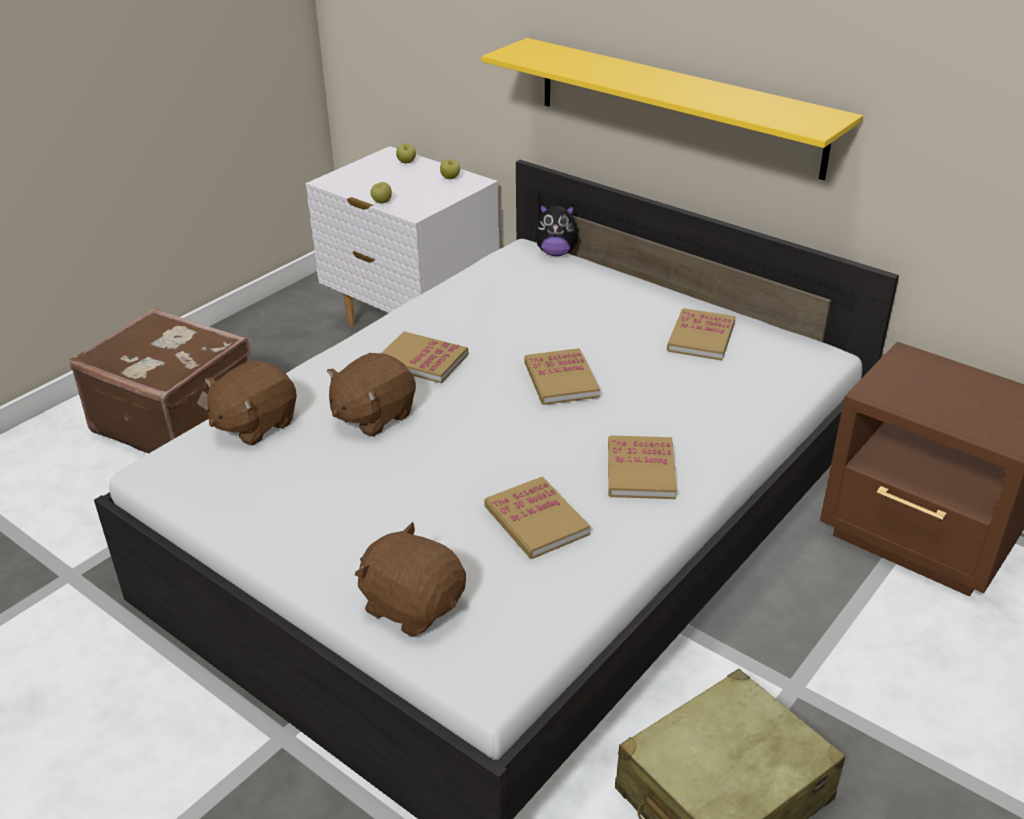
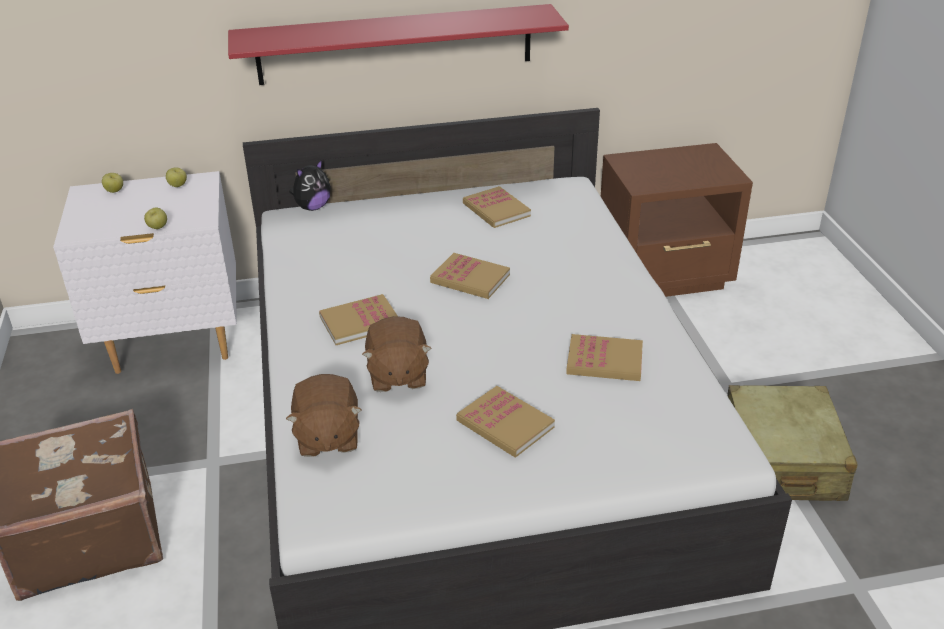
camera: 50 degrees left, 0 degrees up
brown plush toy [355,522,466,637] -> none
yellow shelf [481,38,863,180] -> red shelf [228,4,569,85]
book [608,435,677,499] -> book moved to [456,386,555,458]

